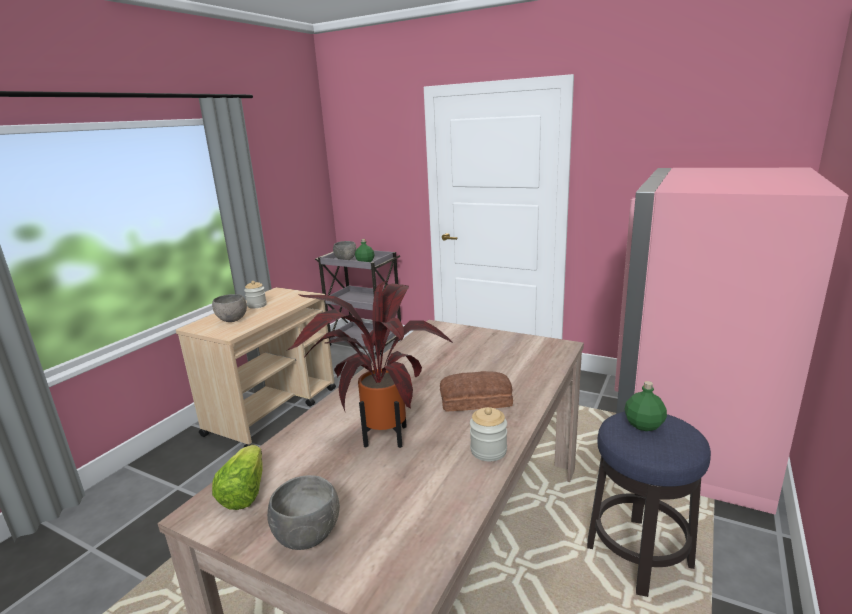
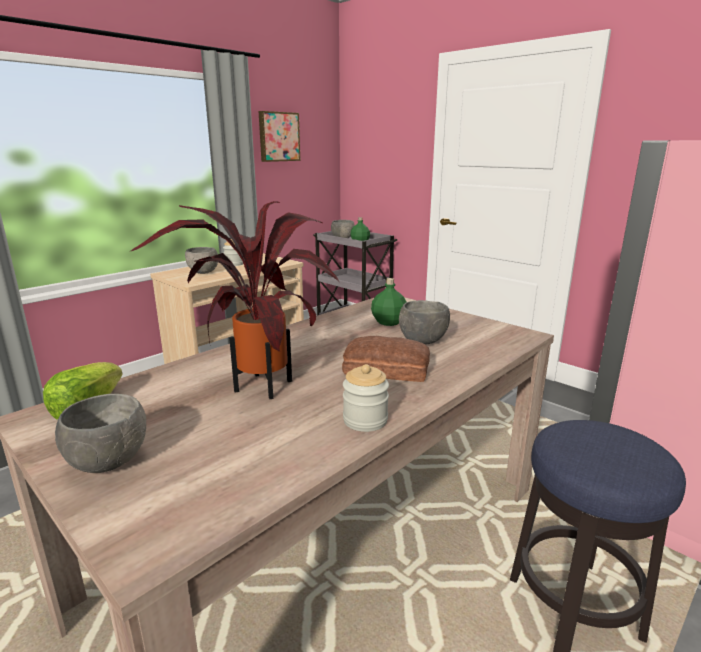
camera: 15 degrees right, 0 degrees up
green bottle [625,381,667,431] -> green bottle moved to [371,278,407,326]
none -> picture [259,111,301,162]
none -> grey bowl [399,300,450,344]

